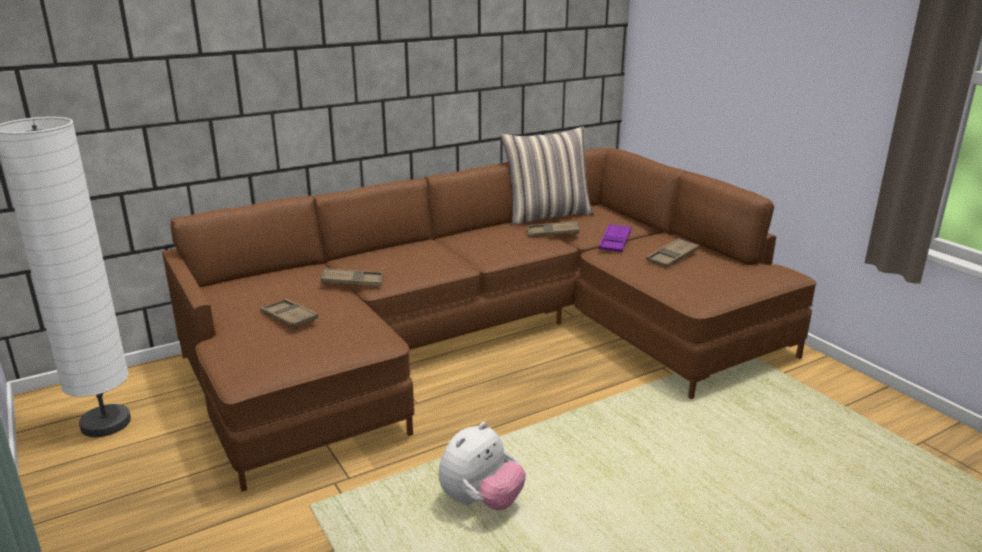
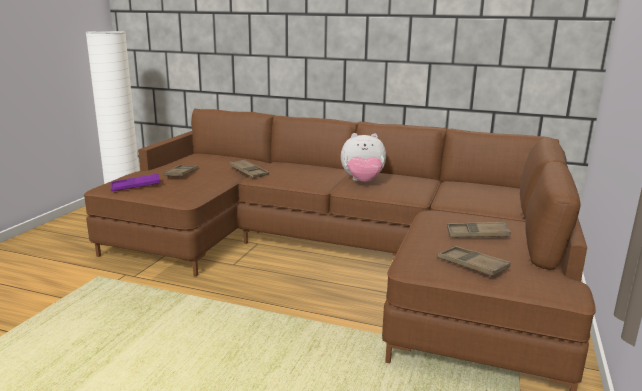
camera: 50 degrees right, 5 degrees down
plush toy [439,422,526,510] -> plush toy moved to [341,133,386,182]
pillow [501,126,594,225] -> none
brown tray [527,221,580,237] -> brown tray moved to [437,246,511,277]
purple tray [598,224,632,252] -> purple tray moved to [111,174,160,191]

